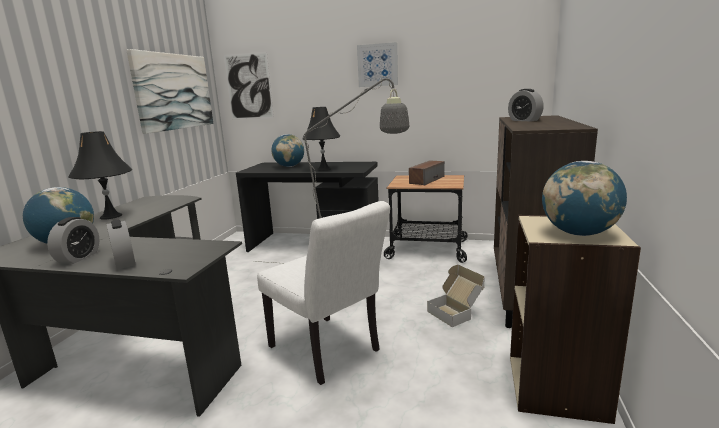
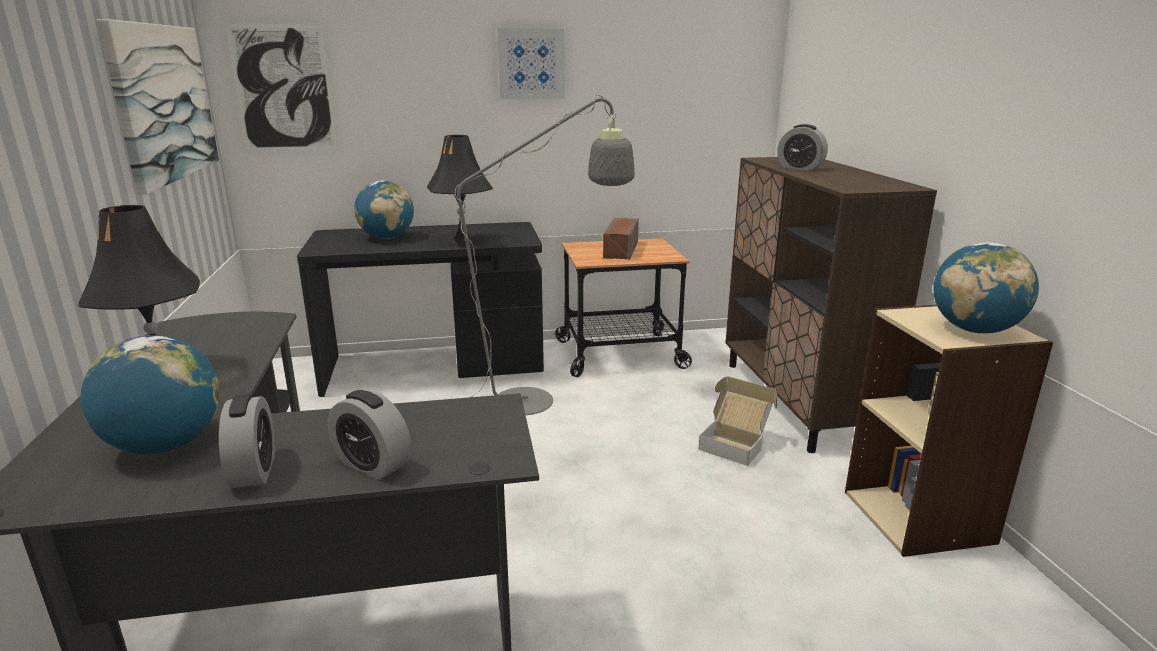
camera: 25 degrees left, 5 degrees up
white chair [257,201,390,385] -> none

